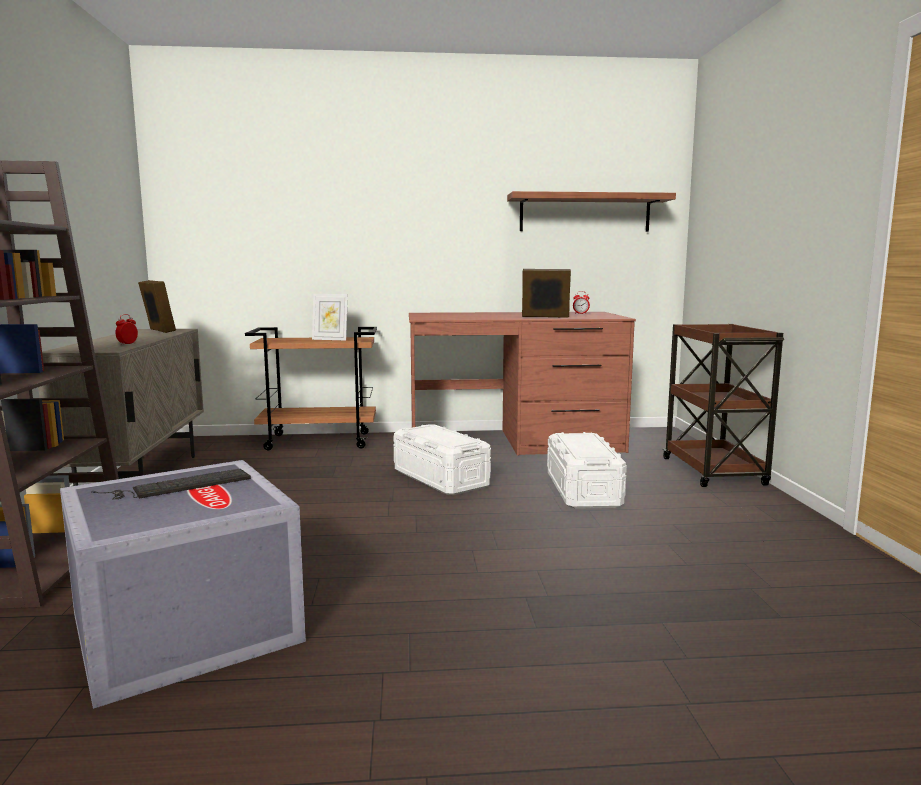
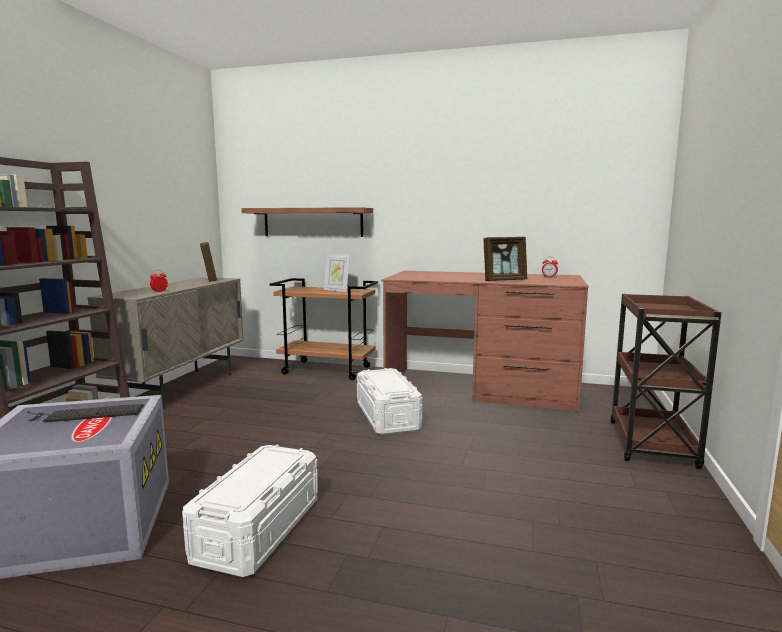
camera: 20 degrees right, 0 degrees up
shelf [507,191,676,232] -> shelf moved to [241,207,373,237]
picture frame [522,269,571,318] -> picture frame turned 135 degrees clockwise [483,237,527,281]
white storage box [547,432,627,509] -> white storage box moved to [182,445,318,577]

